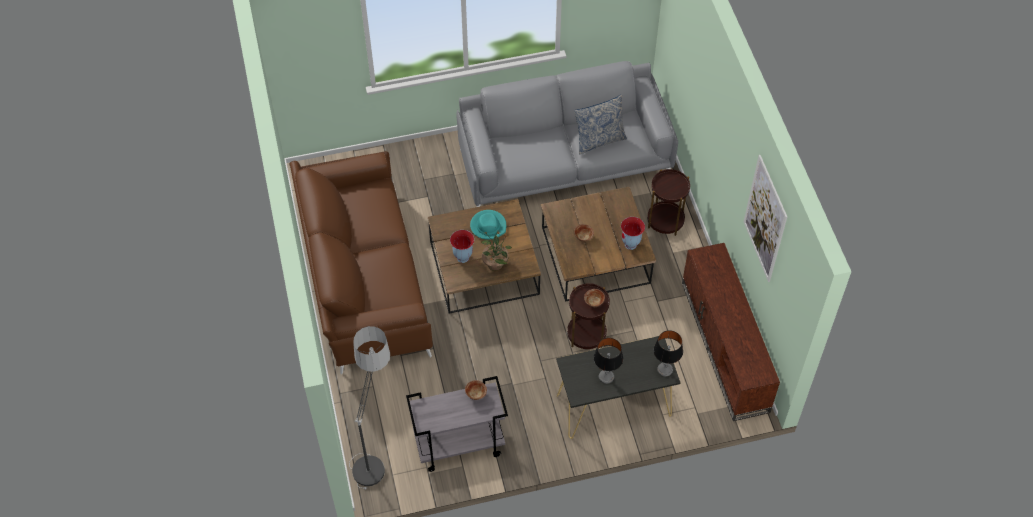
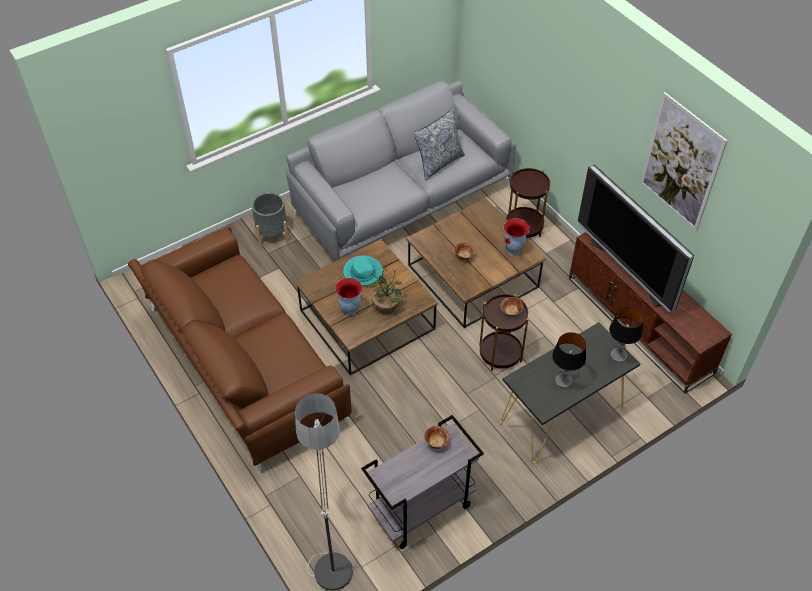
camera: 20 degrees left, 5 degrees down
none -> grey planter [252,192,289,247]
none -> television [578,165,694,312]

